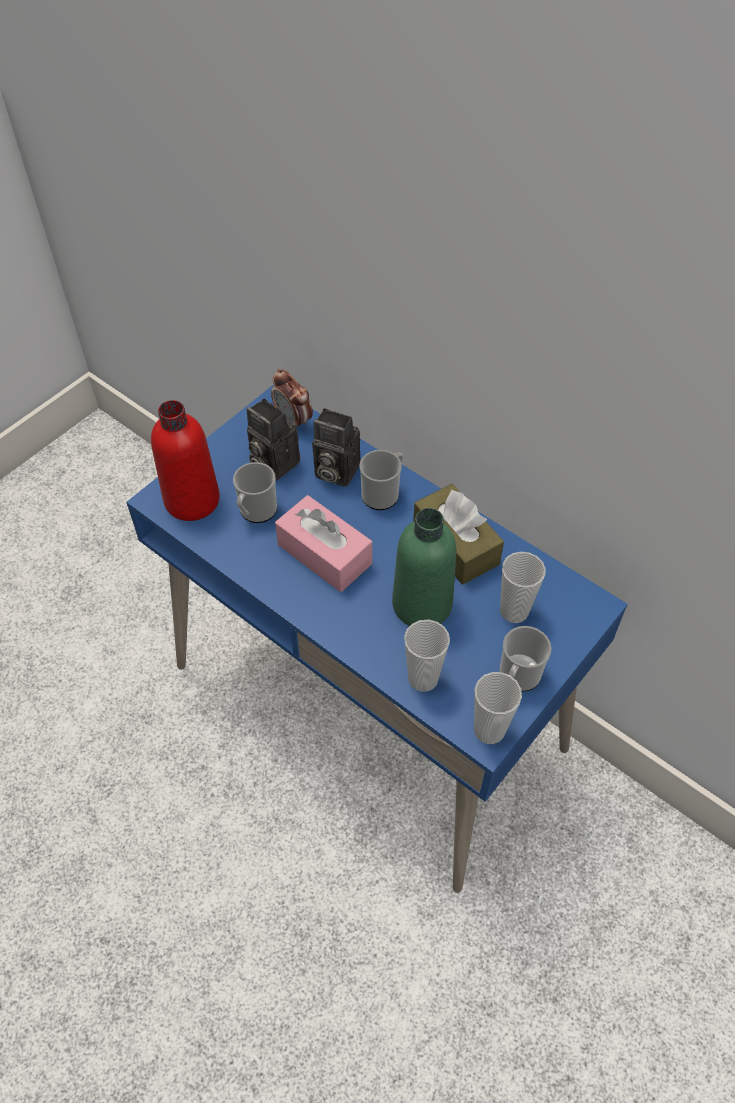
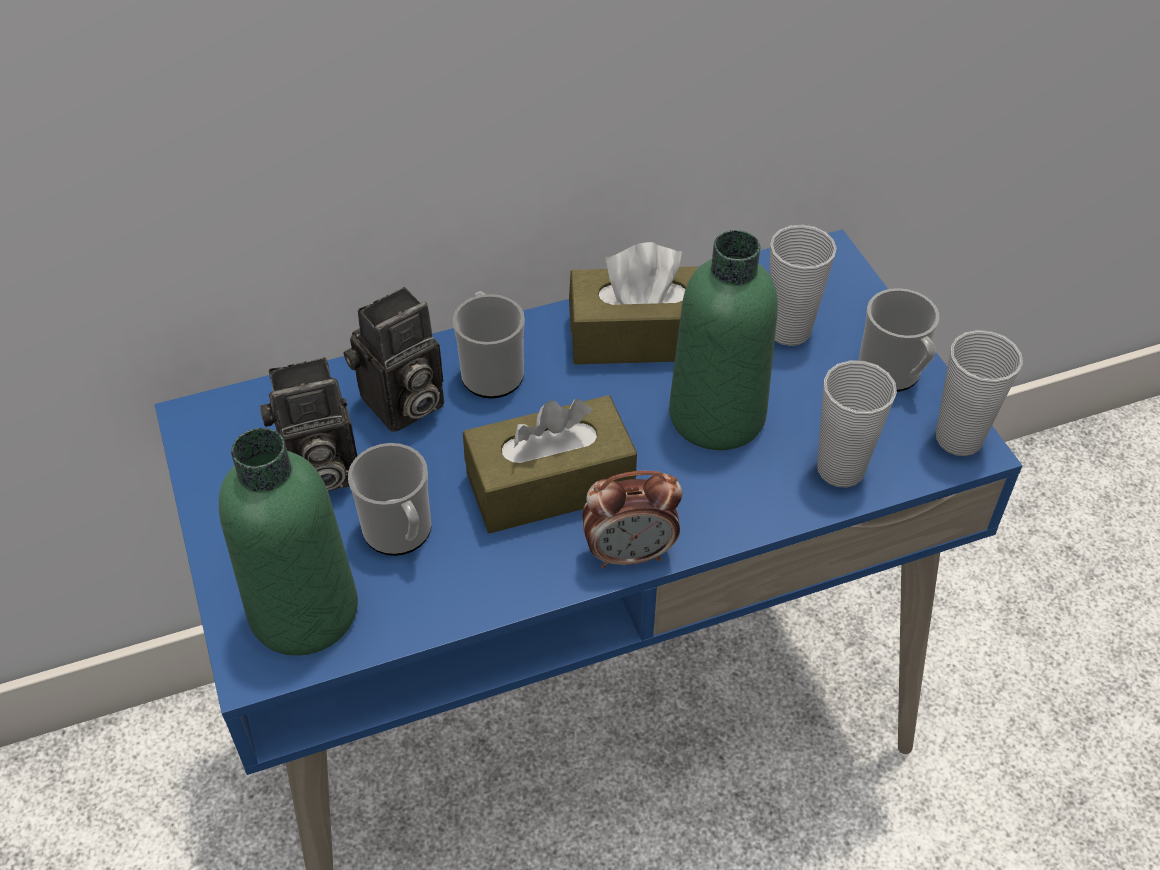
camera: 60 degrees left, 5 degrees down
red bottle [151,400,220,521] -> green bottle [219,428,358,656]
alarm clock [271,369,313,432] -> alarm clock moved to [582,471,683,568]
pink tissue box [275,495,372,592] -> brown tissue box [463,395,637,533]

